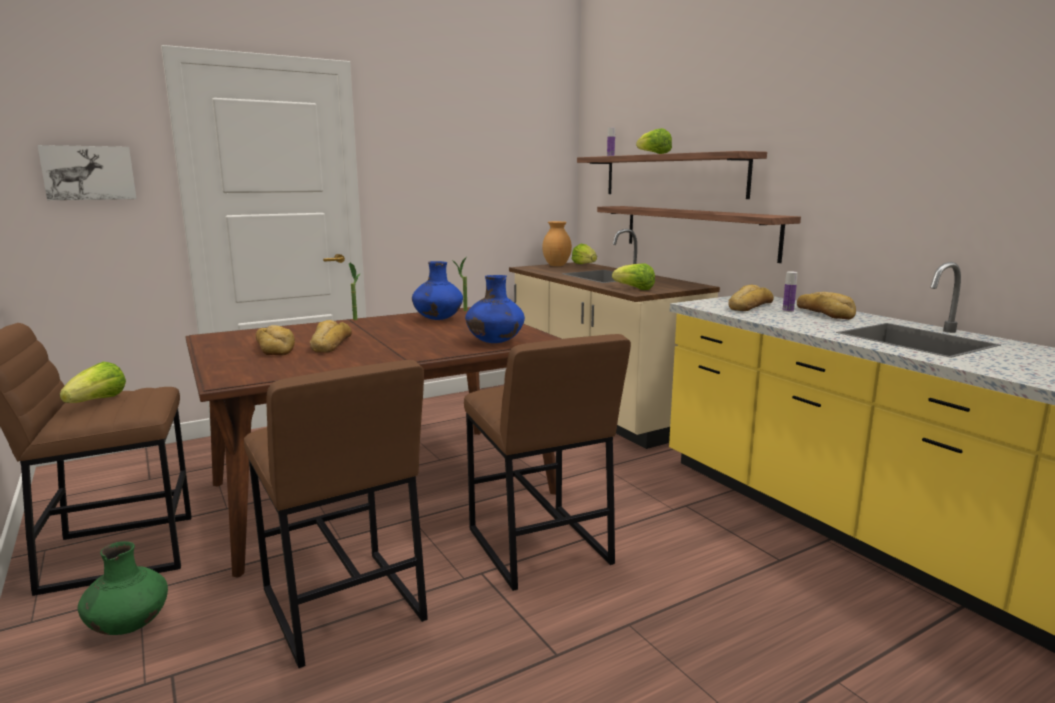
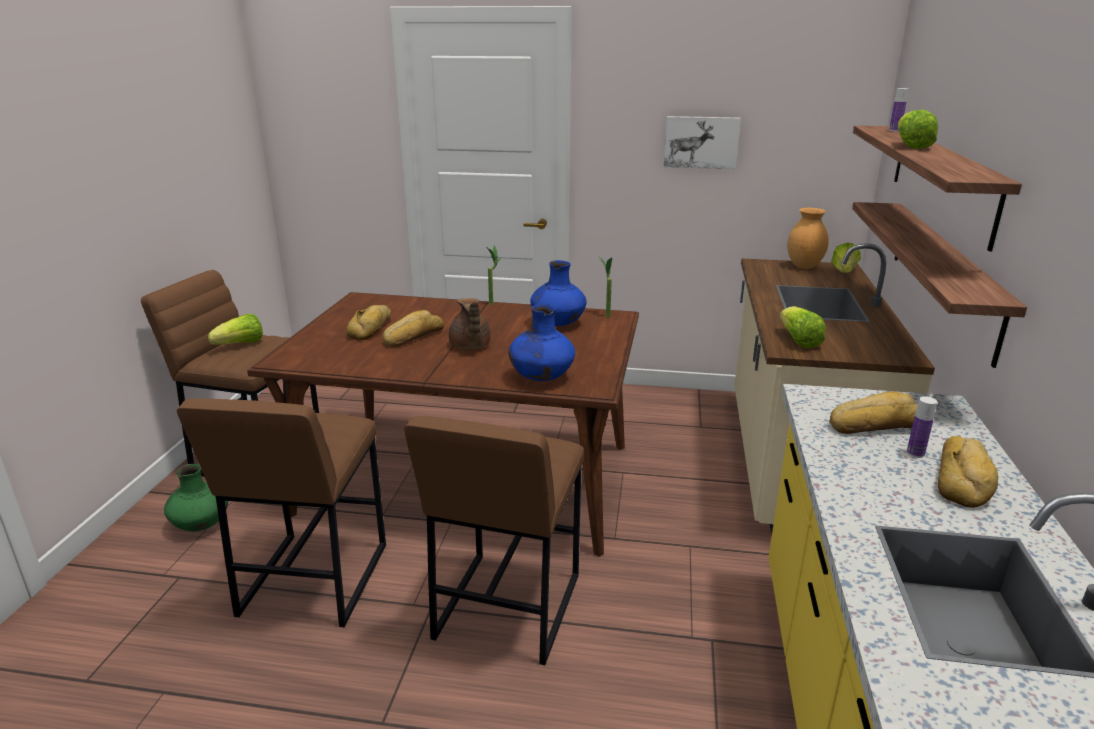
camera: 40 degrees right, 10 degrees up
picture [37,145,137,200] -> picture moved to [664,116,741,169]
none -> brown teapot [449,298,491,349]

